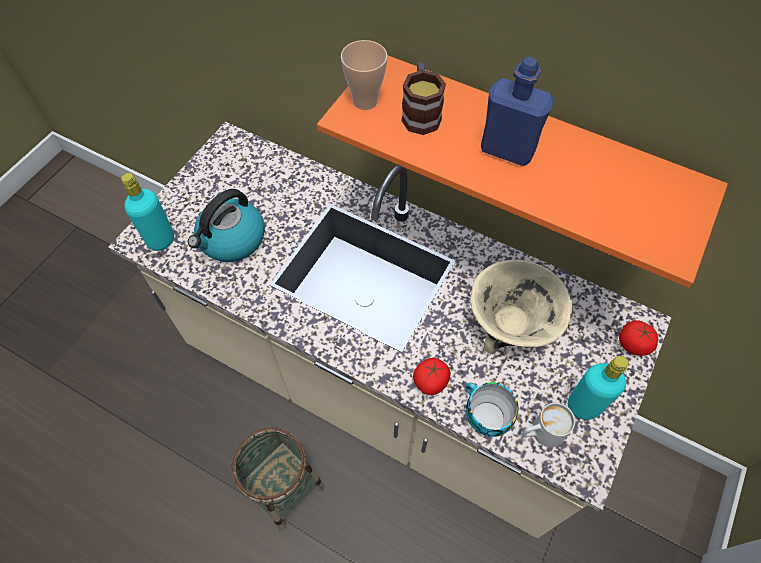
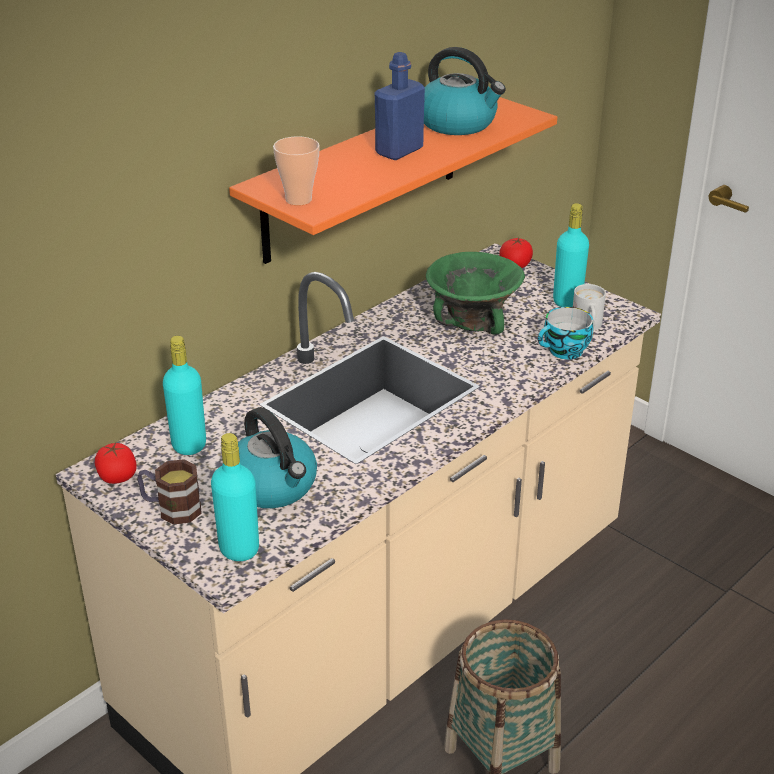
camera: 75 degrees left, 25 degrees down
mug [401,63,446,135] -> mug moved to [137,459,202,525]
tomato [413,358,451,395] -> tomato moved to [95,443,137,484]
beige bowl [470,260,572,354] -> green bowl [426,252,525,335]
none -> turquoise bottle [163,336,206,455]
none -> kettle [424,47,506,135]

